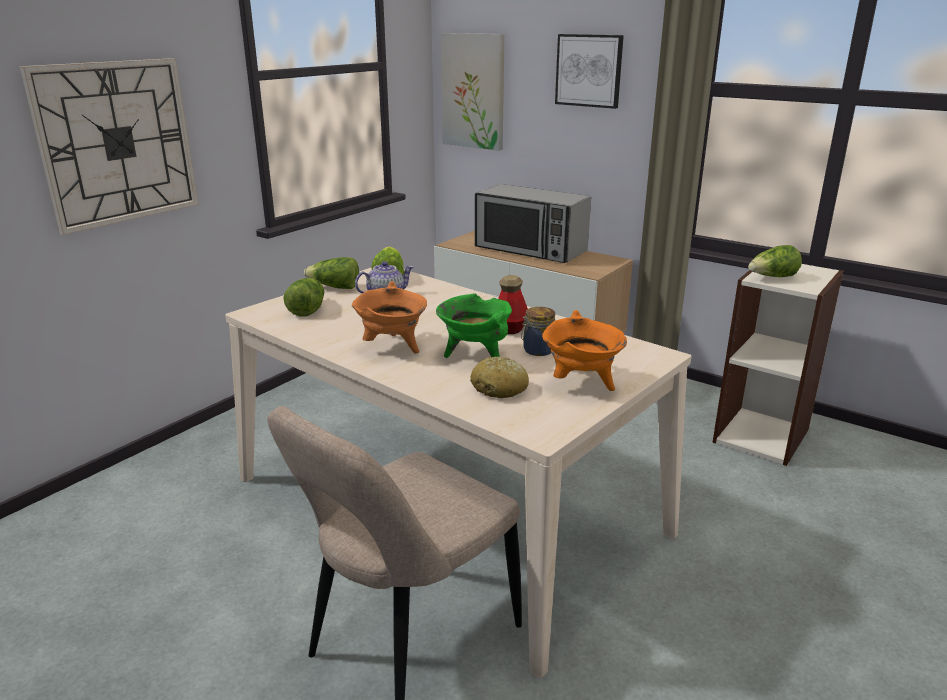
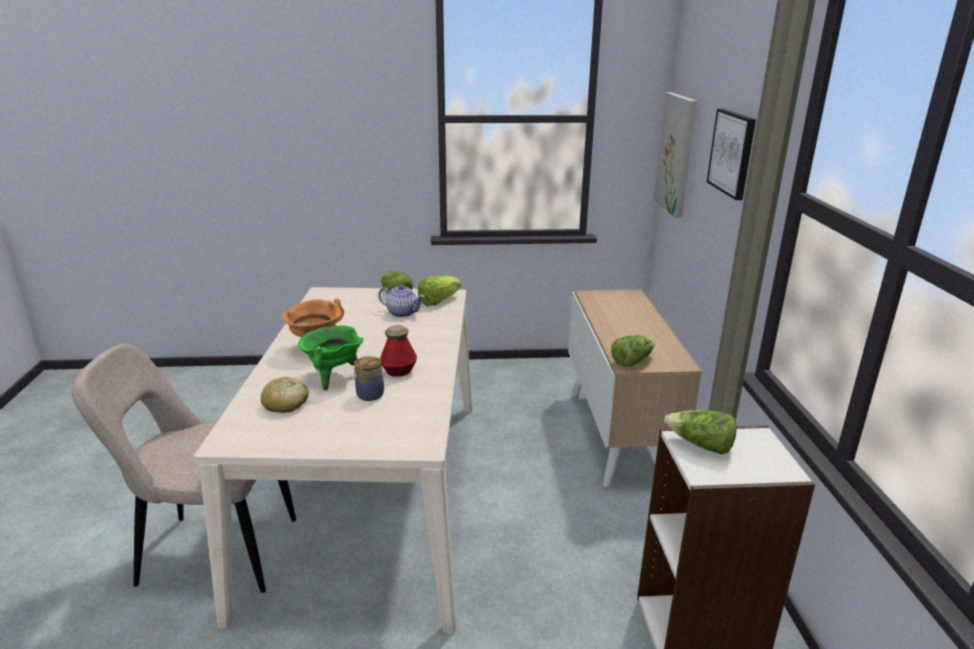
camera: 50 degrees right, 0 degrees up
wall clock [19,58,199,235] -> none
lettuce [283,278,325,317] -> lettuce moved to [611,335,655,367]
microwave [475,184,591,263] -> none
orange cooking pot [542,310,627,391] -> none

